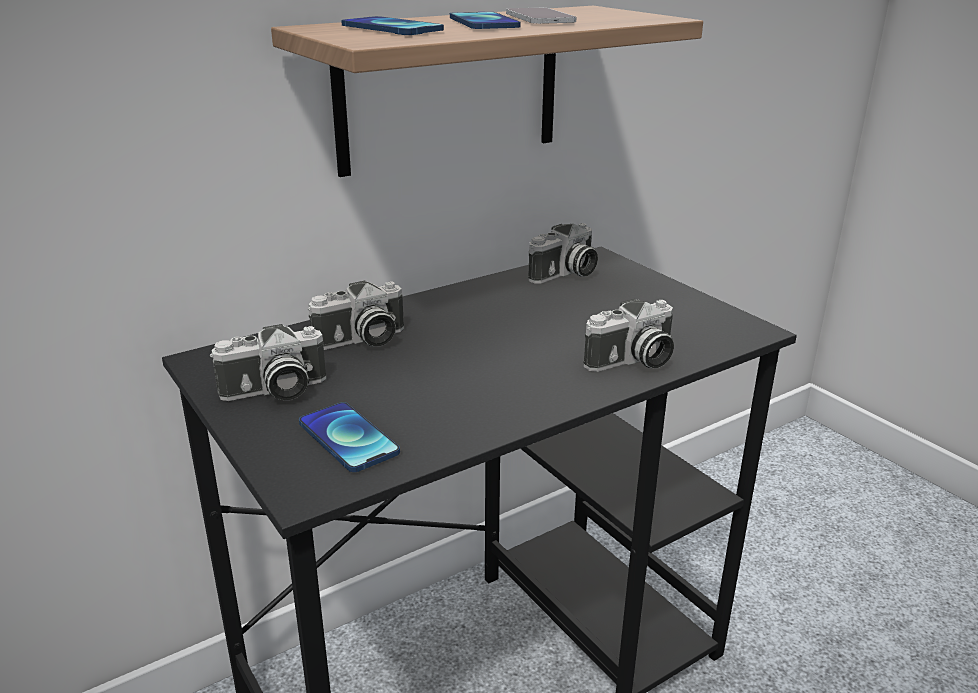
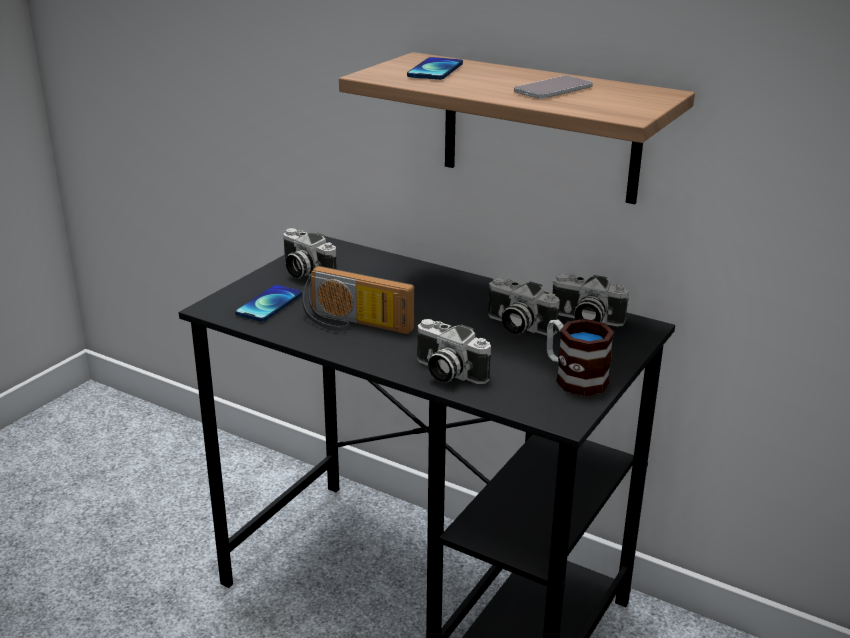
camera: 65 degrees right, 0 degrees up
camera [308,281,404,350] -> camera moved to [488,277,560,336]
phone [450,12,521,29] -> none
none -> radio [302,266,415,334]
none -> mug [547,319,614,396]

